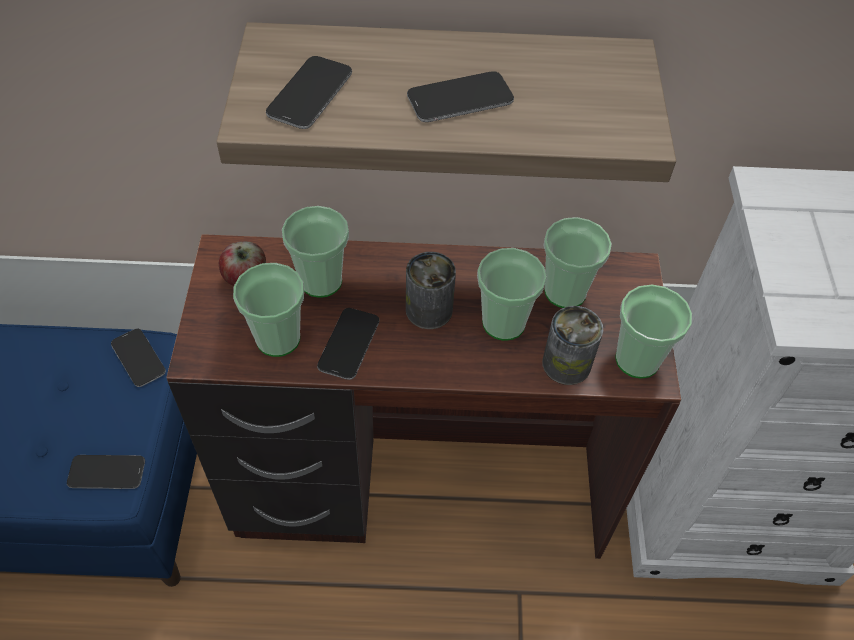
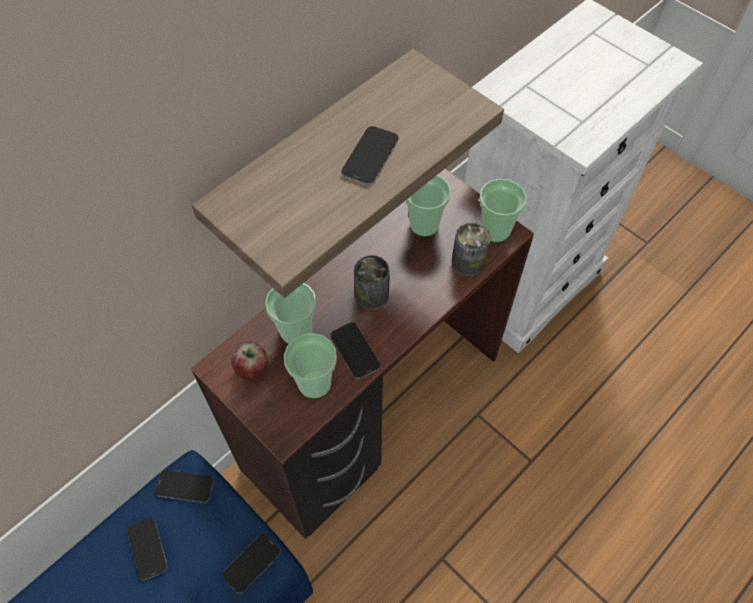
camera: 45 degrees left, 5 degrees up
phone [266,56,352,129] -> phone moved to [127,518,168,581]
cup [477,248,547,341] -> none

